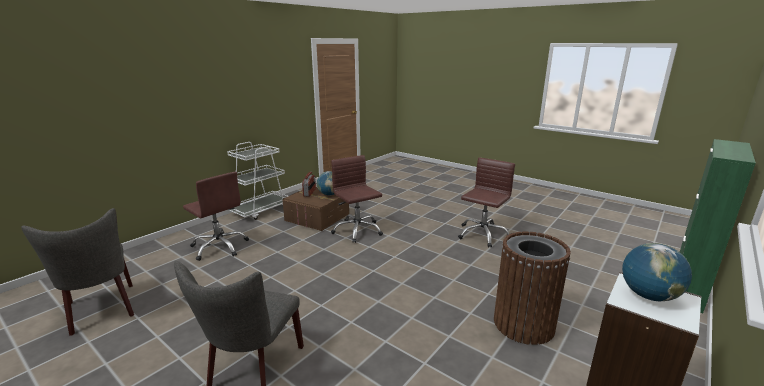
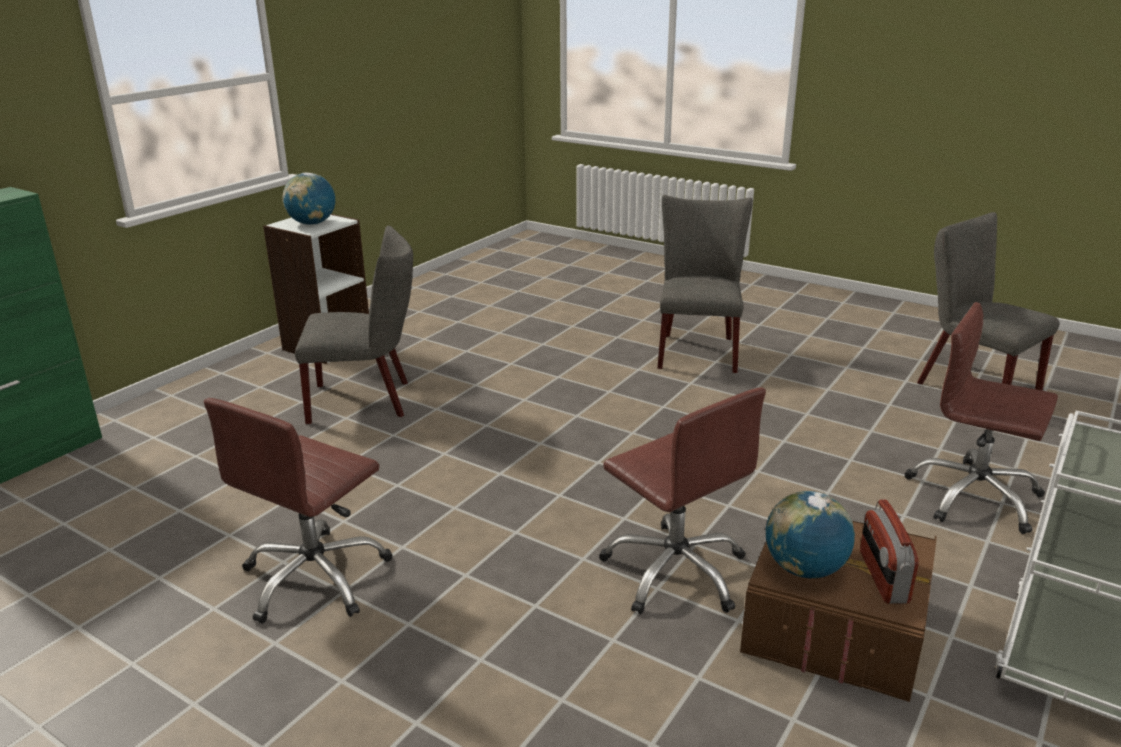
camera: 175 degrees right, 5 degrees up
brown trash can [494,231,571,345] -> grey chair [295,226,413,424]

